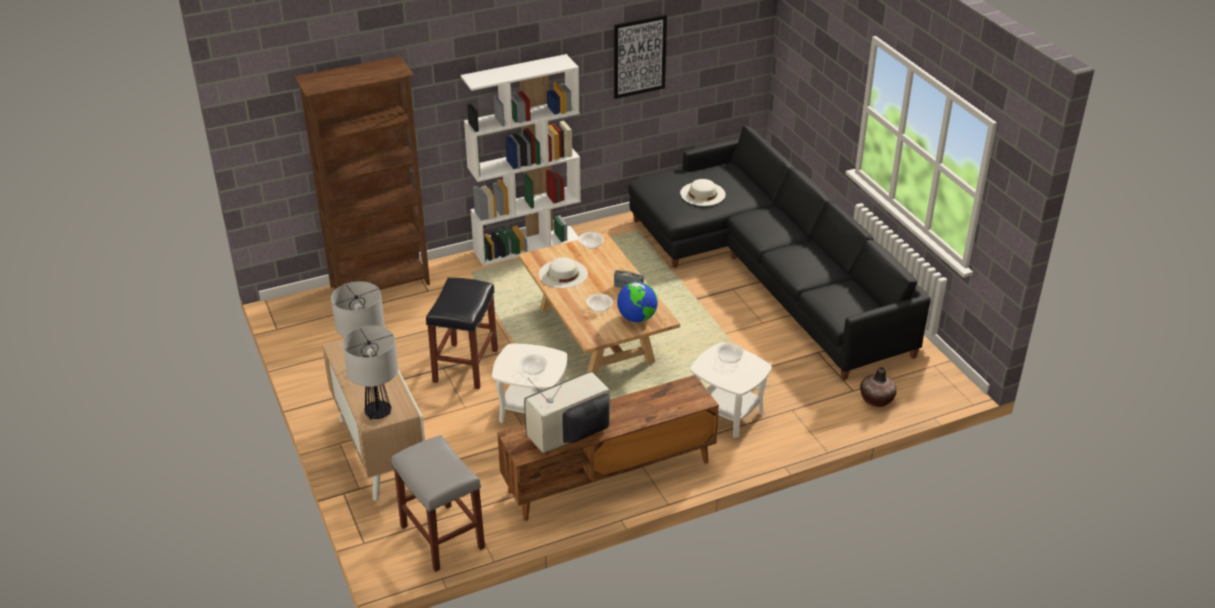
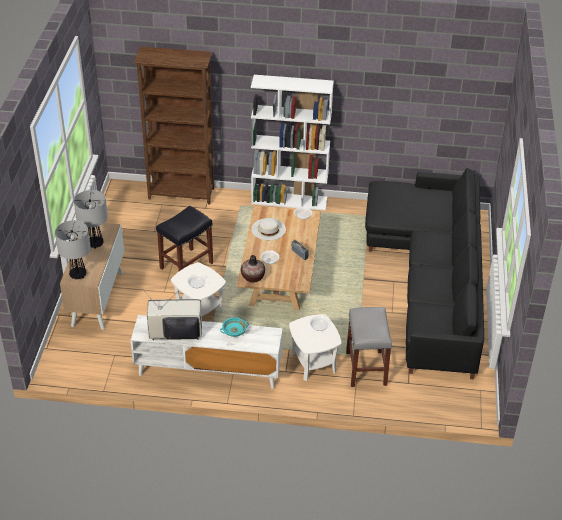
camera: 30 degrees right, 5 degrees up
grey stool [392,435,485,572] -> grey stool moved to [346,307,392,387]
brown tv stand [497,375,719,521] -> white tv stand [131,315,283,389]
picture [614,15,667,99] -> none
globe [617,282,658,322] -> none
white hat [680,179,726,206] -> none
vase [860,367,897,407] -> vase moved to [241,255,265,283]
none -> turquoise bowl [220,317,249,337]

